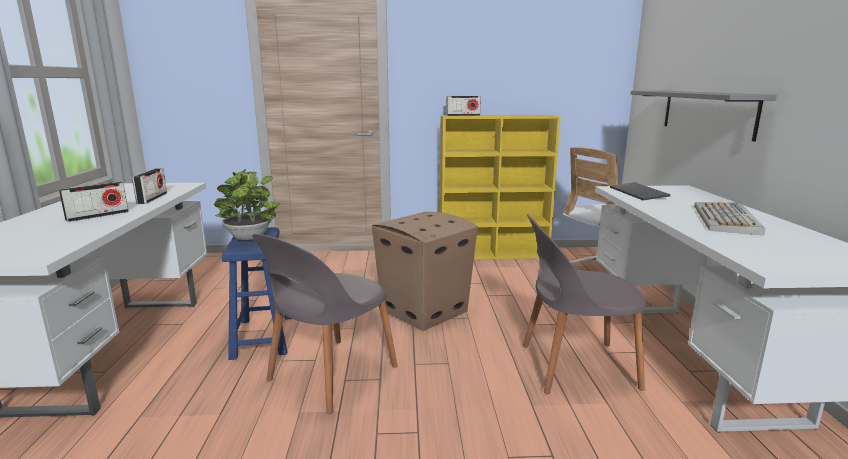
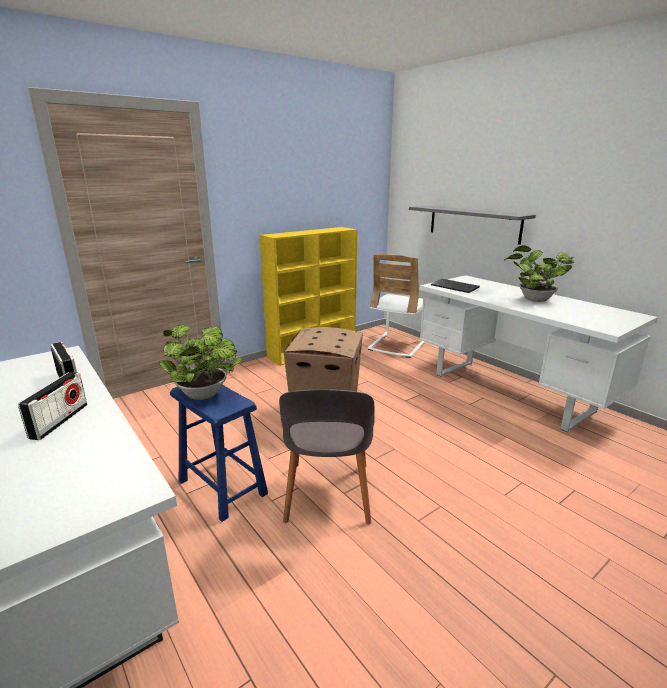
camera: 35 degrees left, 5 degrees up
radio [446,96,481,116] -> none
grey chair [523,214,646,394] -> none
keyboard [694,202,766,236] -> potted plant [504,245,574,302]

